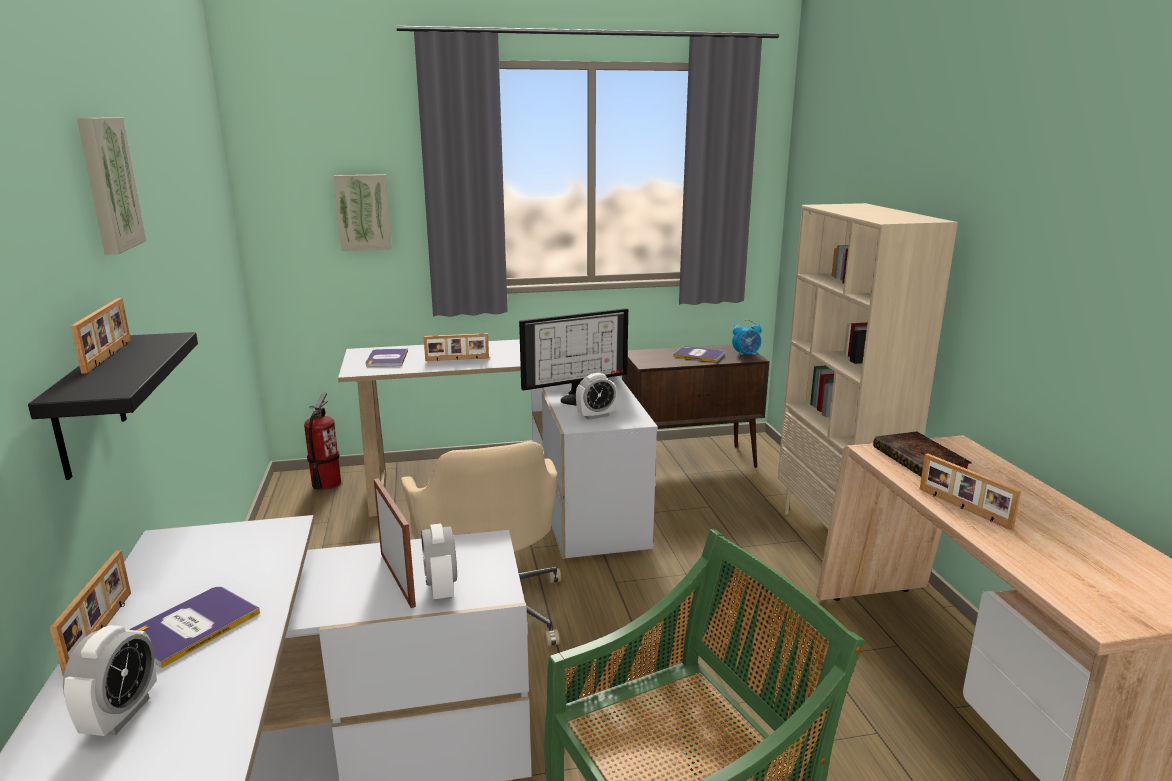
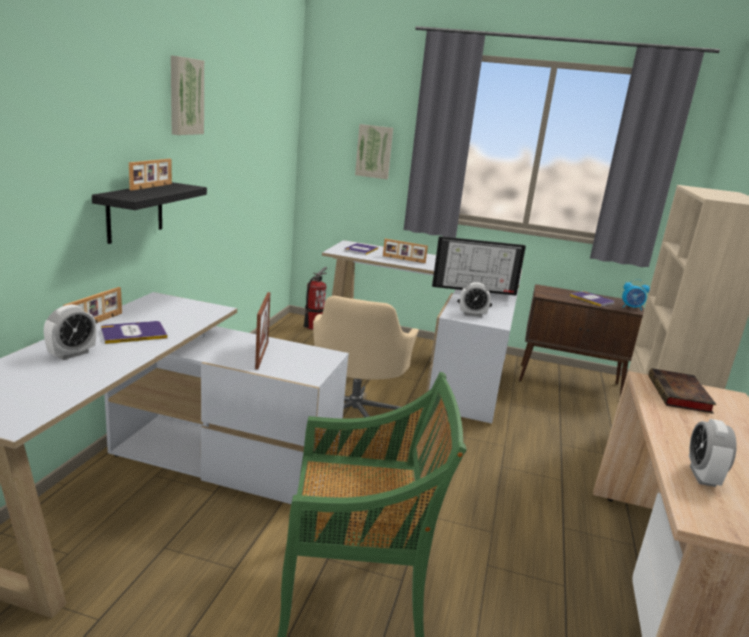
camera: 25 degrees right, 0 degrees up
alarm clock [421,523,457,601] -> alarm clock moved to [689,419,737,487]
picture frame [920,453,1021,530] -> none

